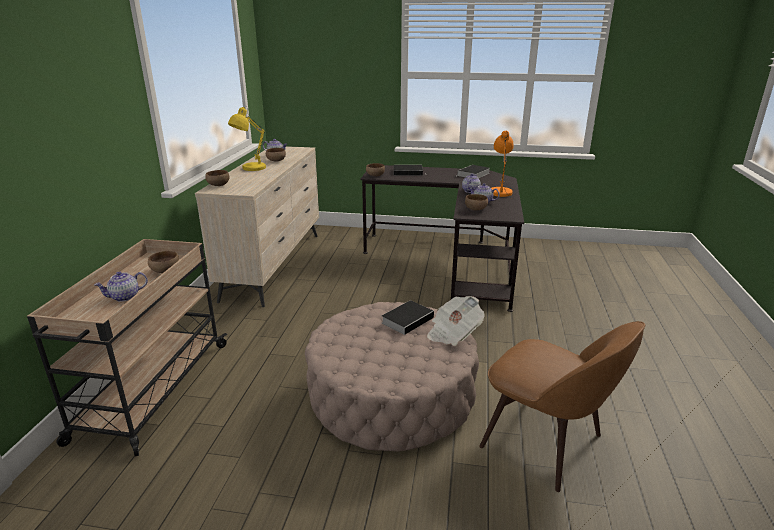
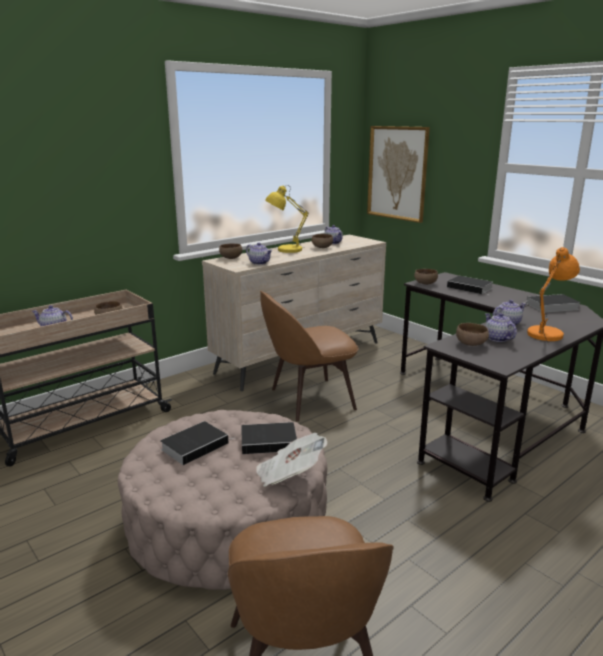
camera: 40 degrees right, 5 degrees down
none -> book [160,421,235,465]
none -> teapot [246,243,272,265]
none -> brown chair [260,291,359,422]
none -> picture [367,126,430,223]

